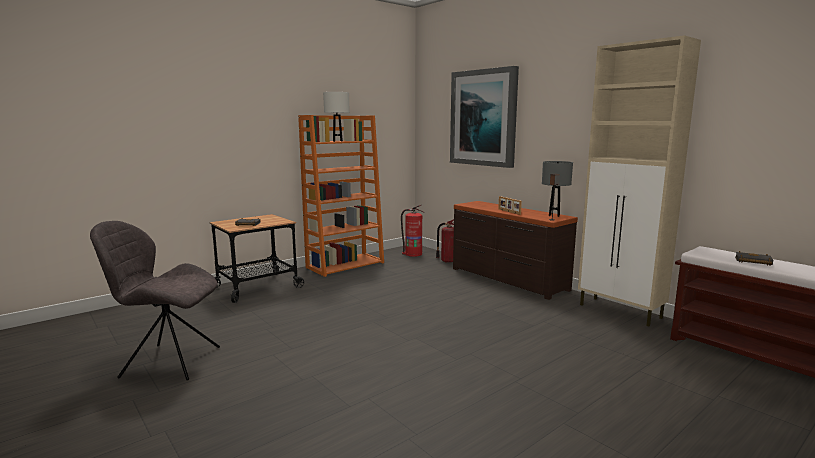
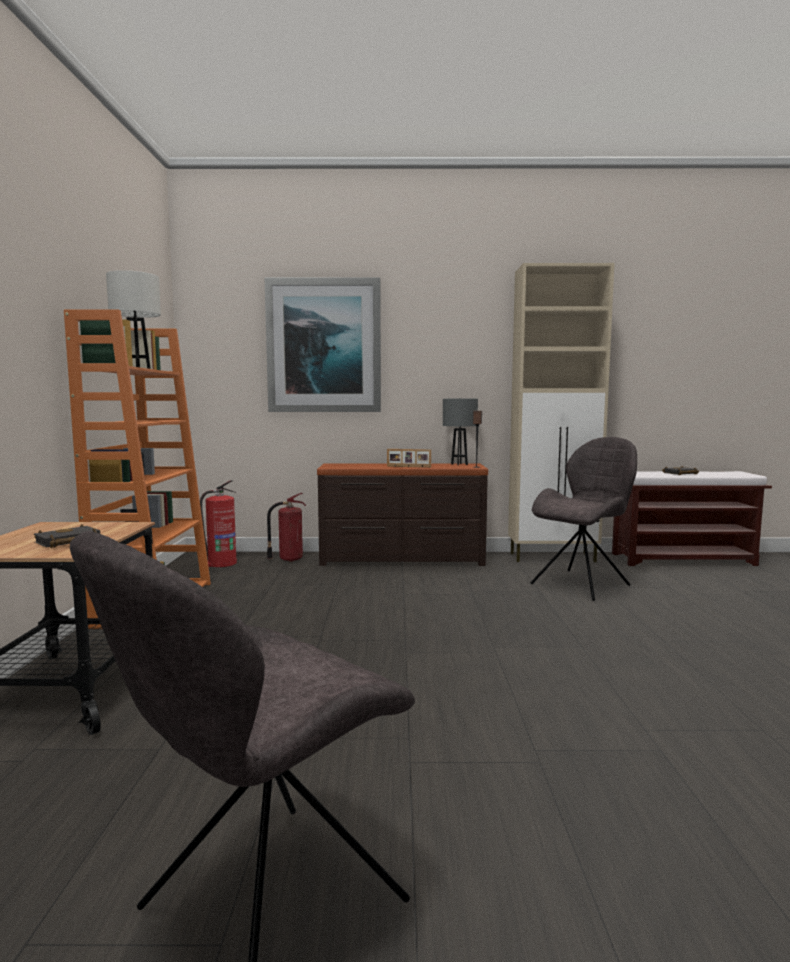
camera: 50 degrees left, 5 degrees down
none -> grey chair [531,437,637,601]

